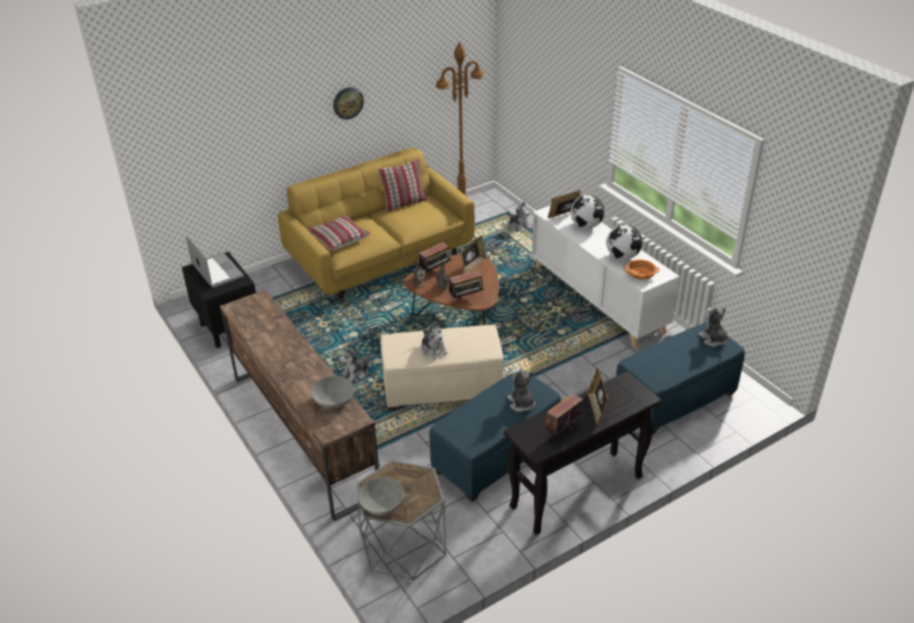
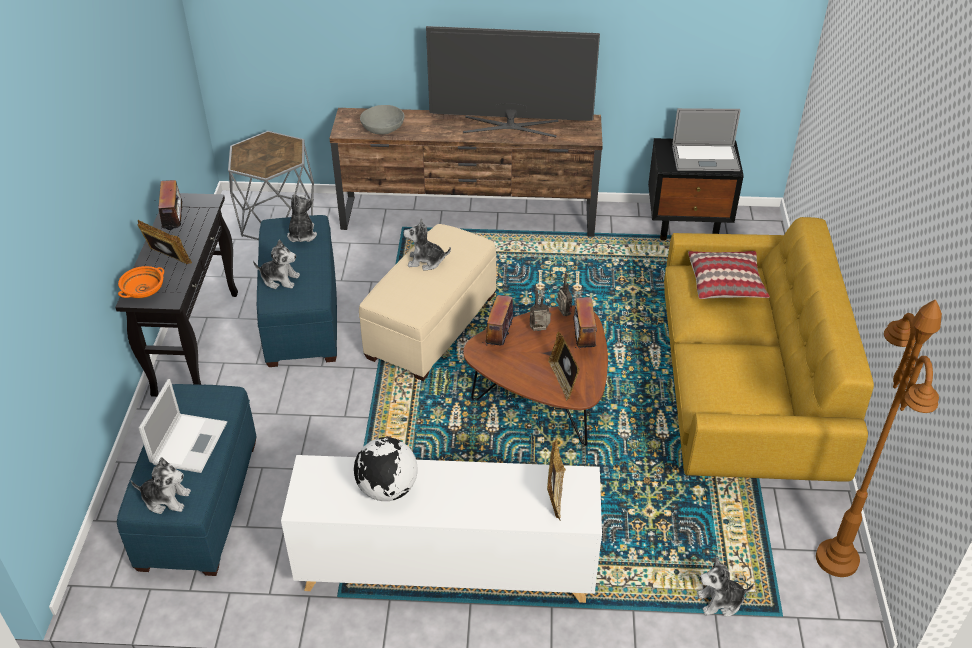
camera: 125 degrees right, 5 degrees up
wall clock [333,87,364,120] -> none
plush toy [339,345,370,381] -> plush toy moved to [287,194,317,242]
grey bowl [358,477,404,516] -> none
pillow [378,158,427,212] -> none
globe [571,195,604,229] -> none
orange bowl [623,260,660,280] -> orange bowl moved to [118,266,164,298]
none -> laptop [139,379,227,473]
none -> television [426,26,600,137]

